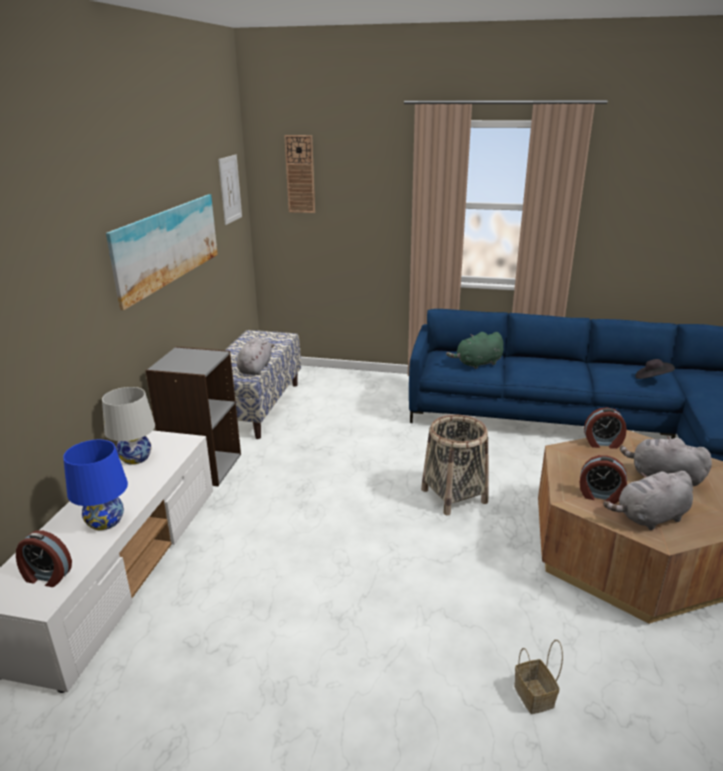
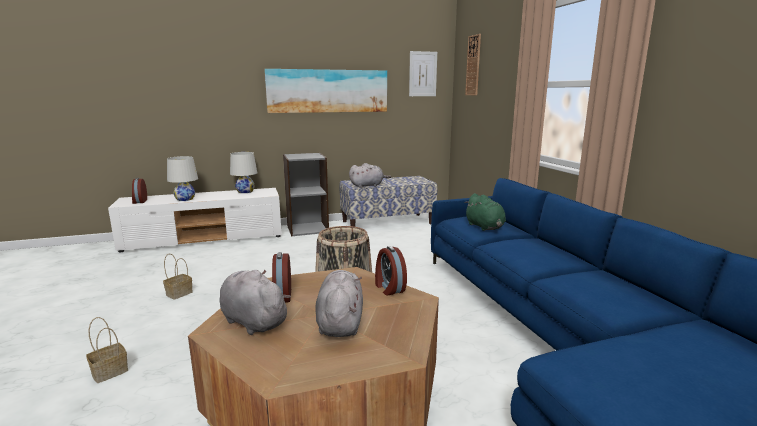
camera: 60 degrees right, 10 degrees down
blue table lamp [63,440,128,530] -> white table lamp [167,156,198,201]
green plush toy [446,332,503,369] -> green plush toy turned 150 degrees counterclockwise [464,193,506,231]
black hat [635,359,675,379] -> none
none -> basket [163,254,193,300]

